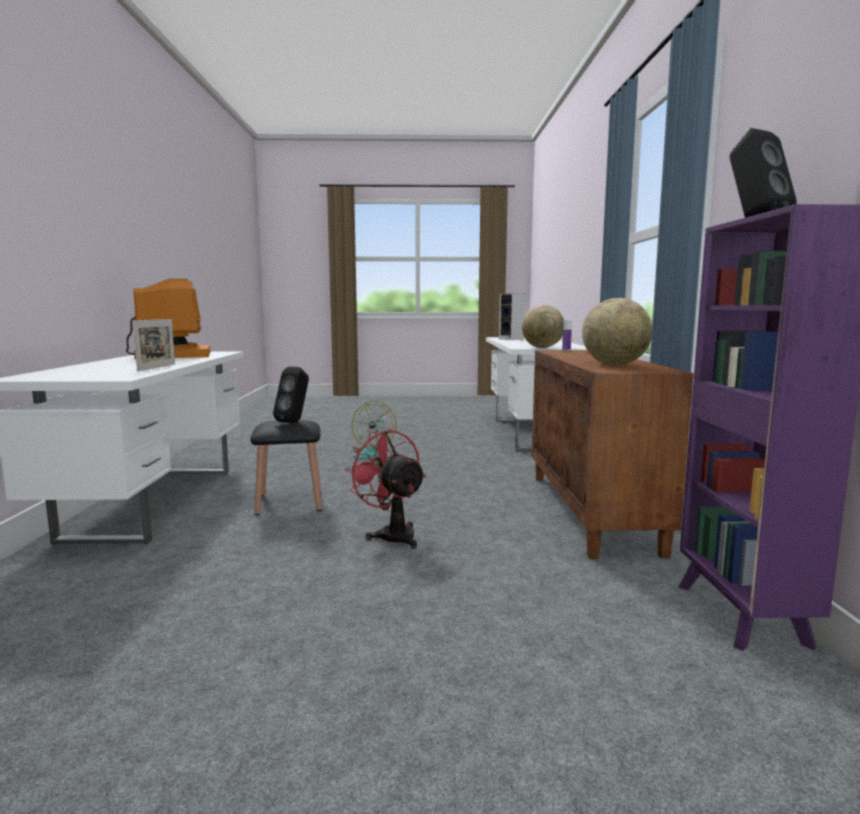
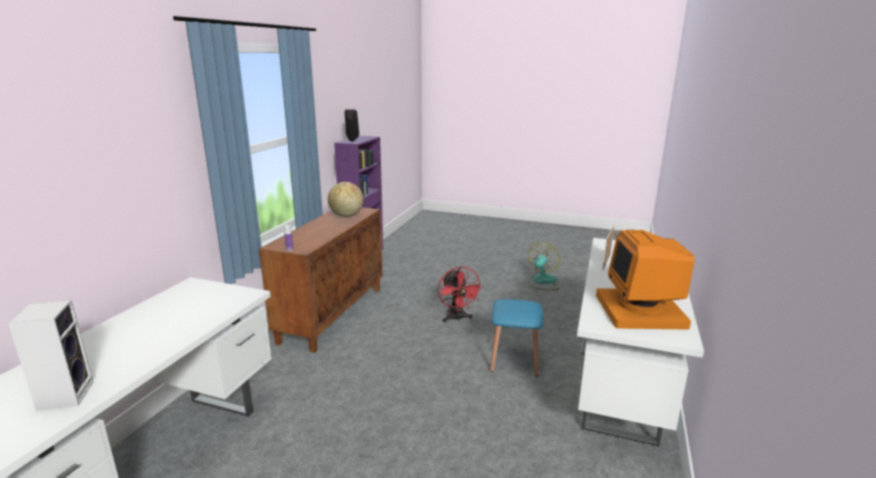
camera: 160 degrees left, 10 degrees up
black stool [250,420,322,515] -> blue stool [490,299,543,376]
black speaker [273,366,309,423] -> none
fan [351,401,397,459] -> fan moved to [528,242,560,290]
globe [522,305,564,348] -> none

